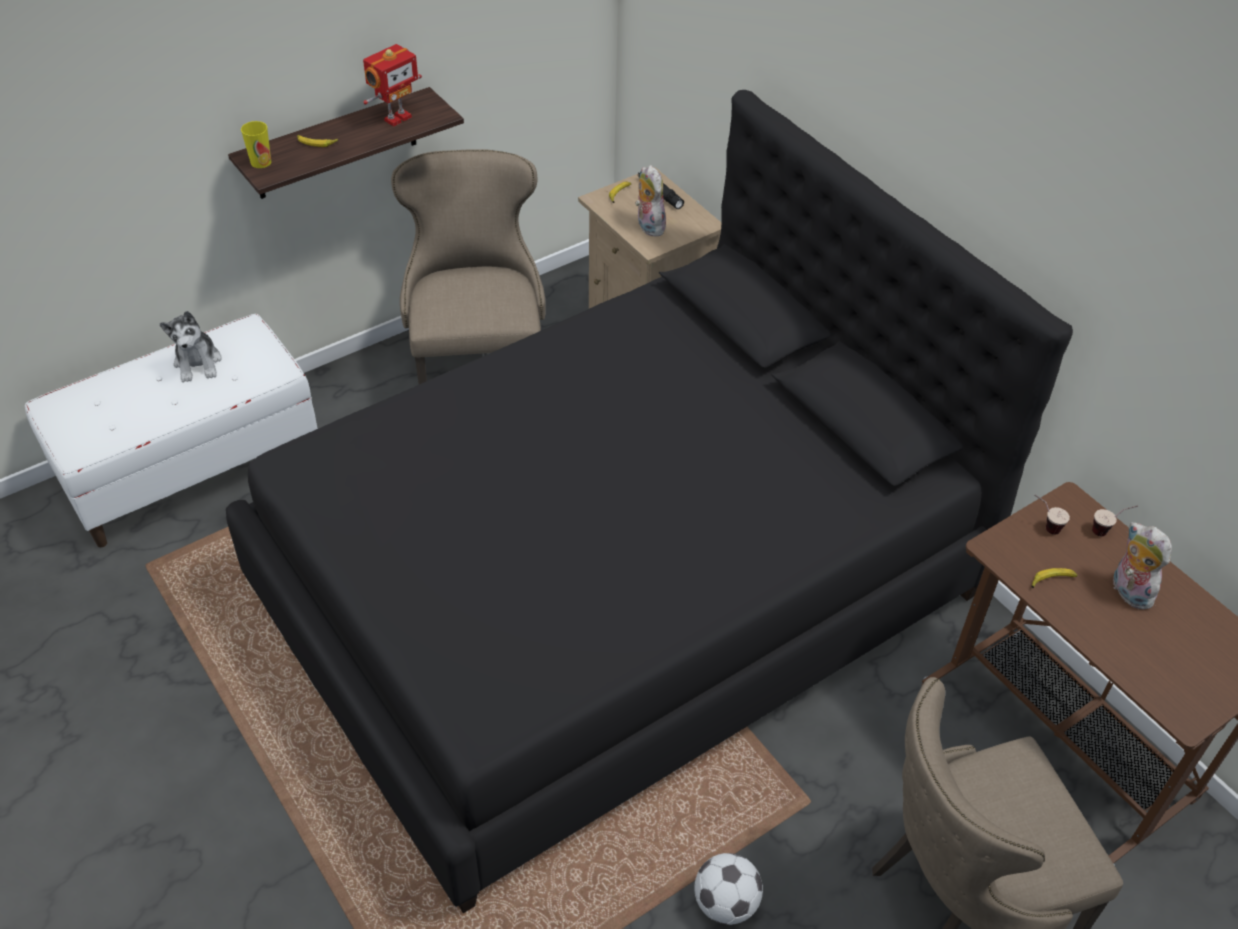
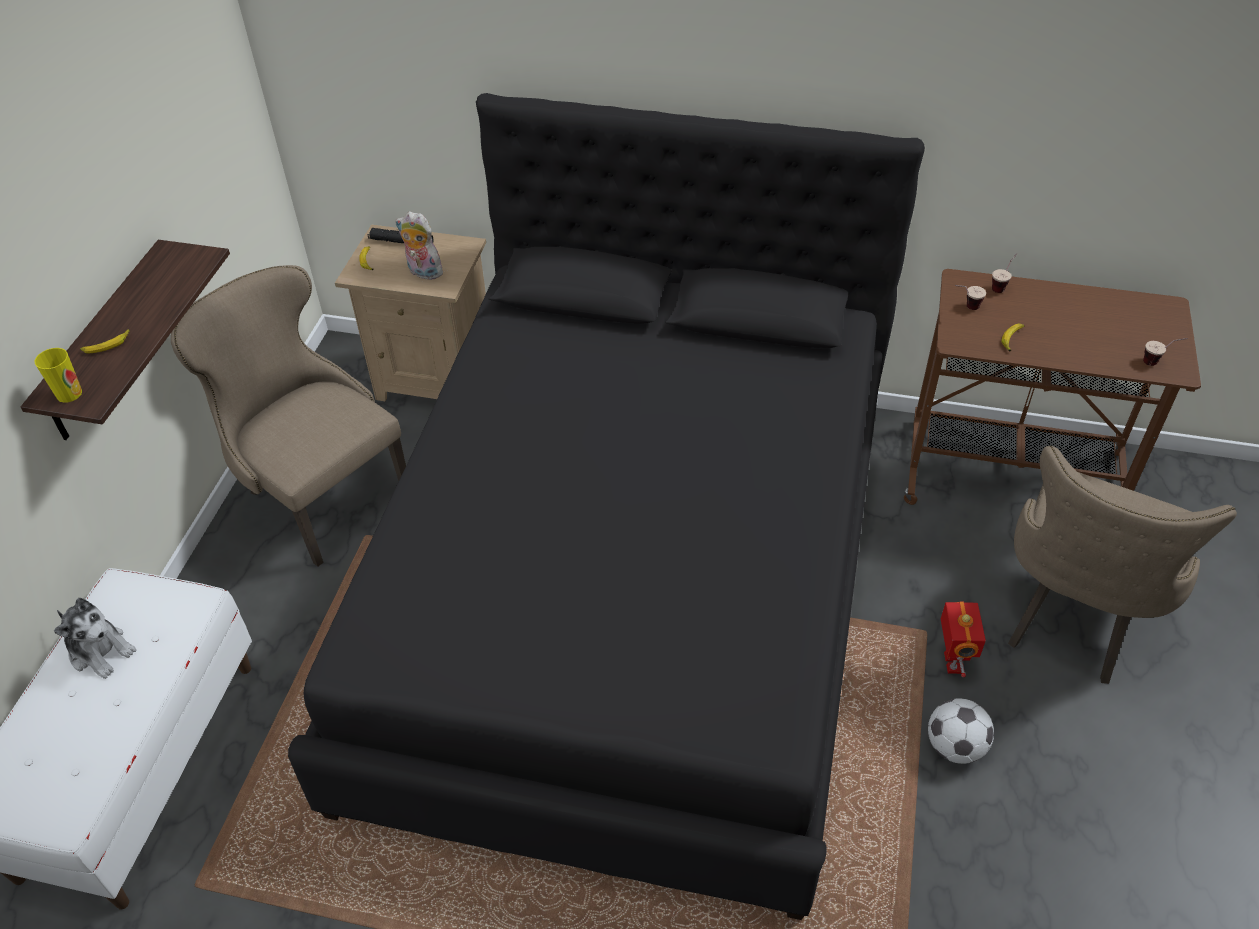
camera: 40 degrees left, 0 degrees up
toy robot [363,44,422,126] -> toy robot moved to [941,601,986,677]
plush toy [1113,522,1172,609] -> none
none -> cup [1143,338,1188,366]

